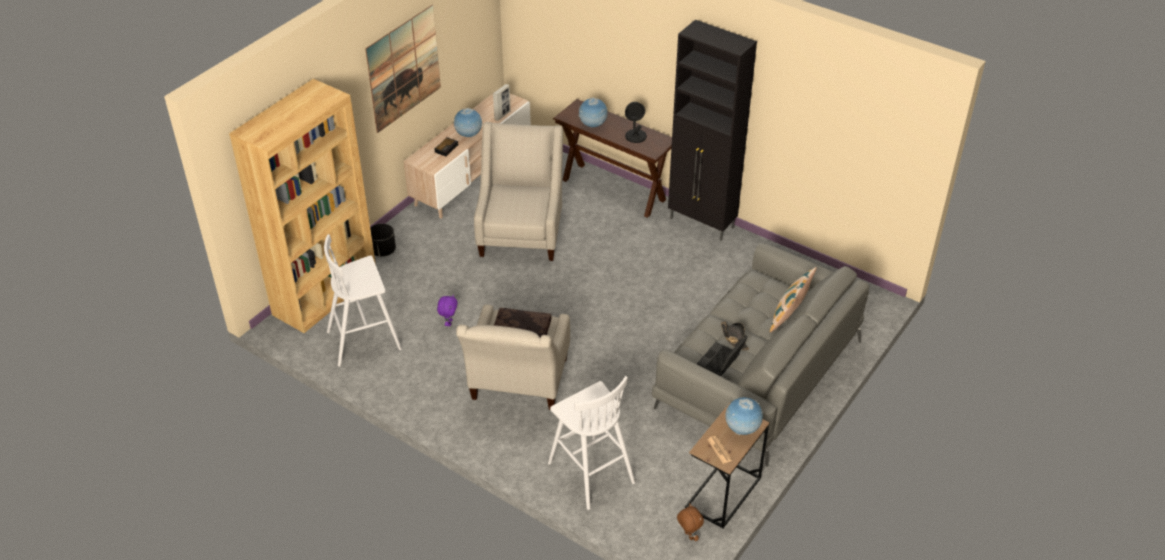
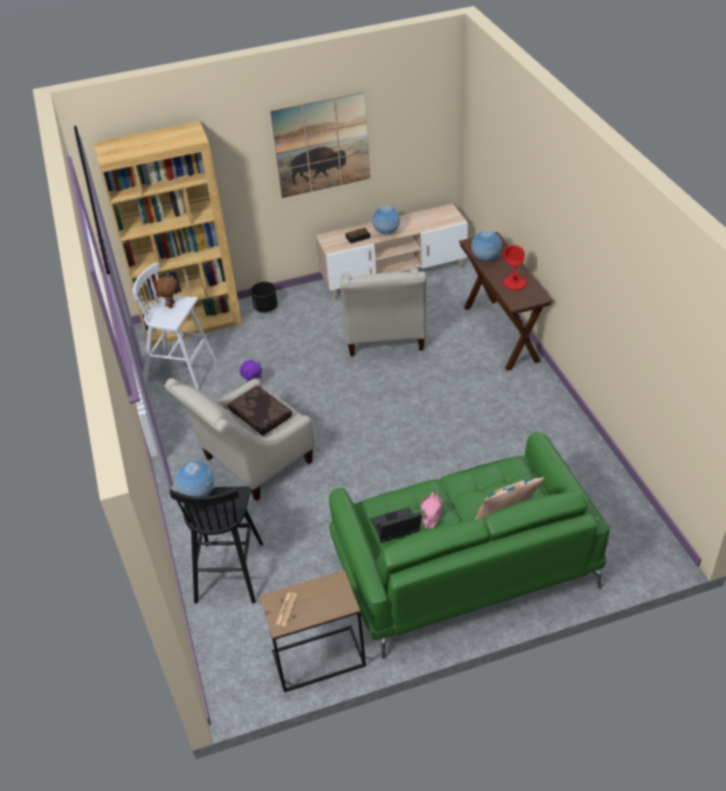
camera: 40 degrees right, 0 degrees up
beige armchair [474,122,563,261] -> beige armchair turned 135 degrees clockwise [340,268,427,356]
picture frame [493,84,511,121] -> none
white stool [548,376,635,510] -> black stool [169,486,263,604]
black table lamp [625,102,647,143] -> red table lamp [503,245,527,290]
grey sofa [652,243,869,467] -> green sofa [329,432,610,658]
black cabinet [668,20,757,241] -> none
brown plush toy [677,503,704,541] -> brown plush toy moved to [156,275,177,308]
black hat [721,322,749,350] -> pink hat [421,491,442,529]
globe [725,397,763,435] -> globe moved to [175,461,215,497]

